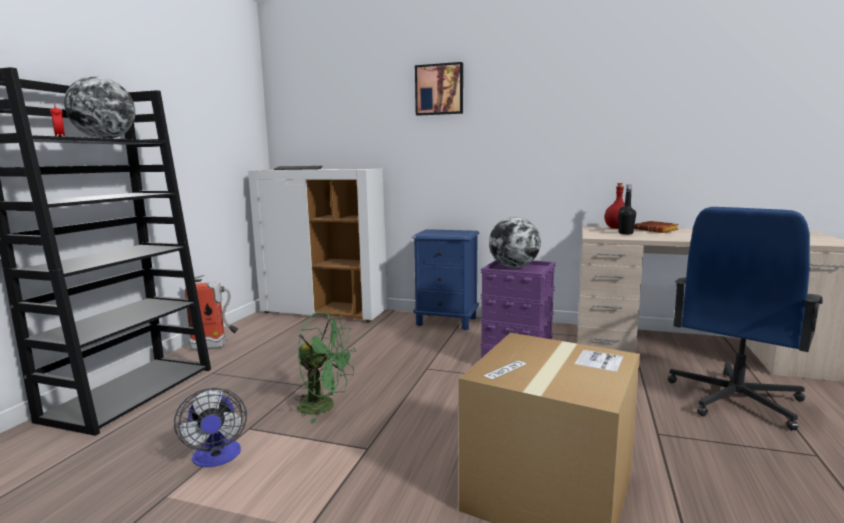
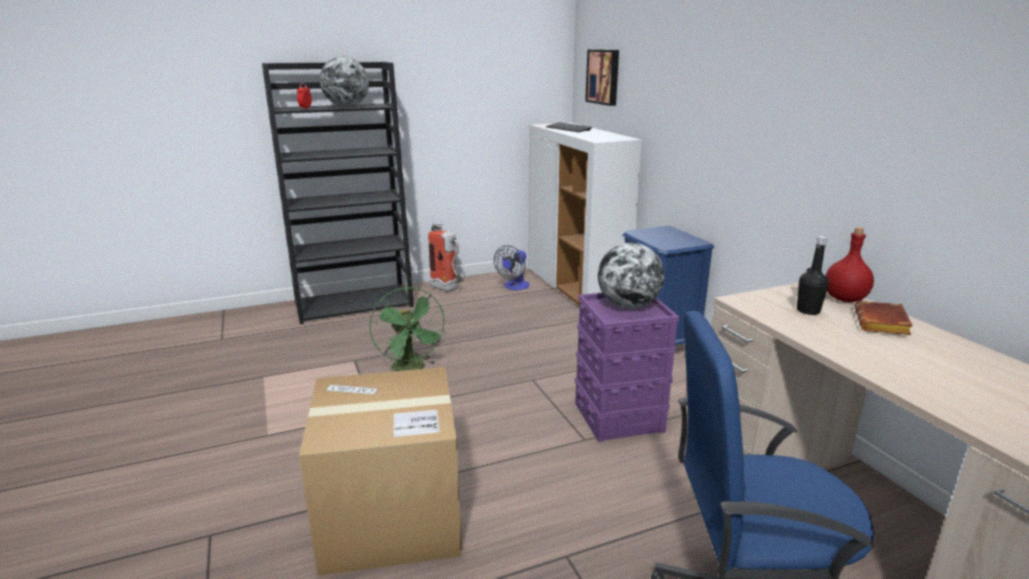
camera: 50 degrees right, 10 degrees up
fan [174,388,247,467] -> fan moved to [494,245,530,290]
picture [415,62,463,116] -> picture moved to [585,50,619,106]

